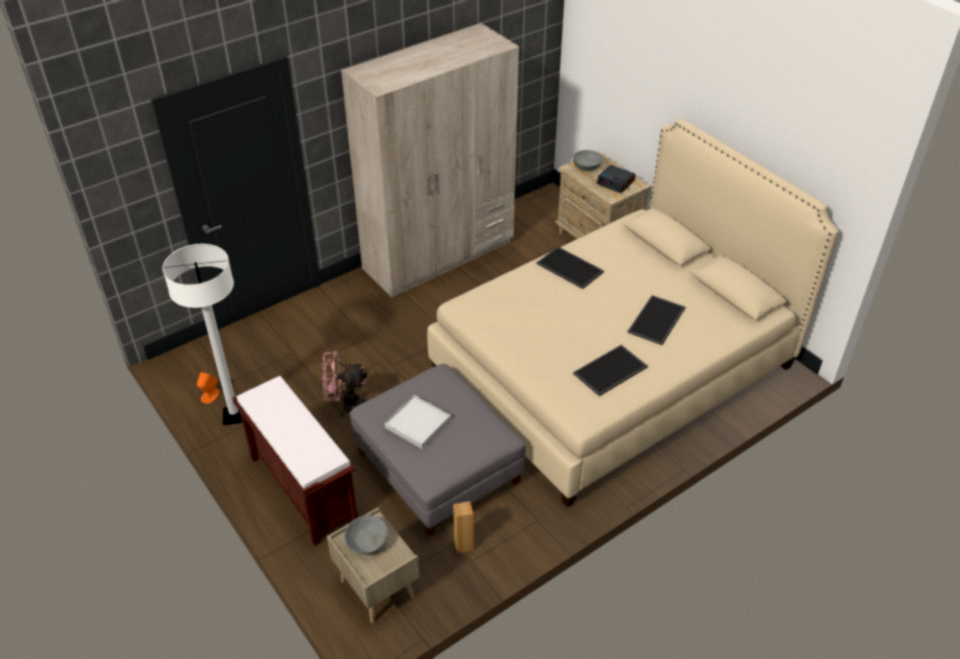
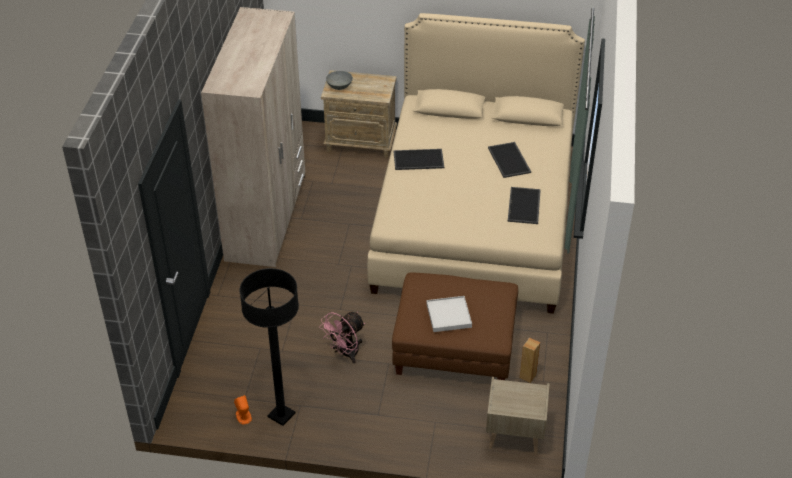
camera: 45 degrees left, 0 degrees up
white floor lamp [162,244,242,425] -> black floor lamp [240,268,299,426]
brown bench [233,376,358,546] -> none
grey bowl [345,515,388,554] -> none
grey ottoman [350,364,526,536] -> brown ottoman [392,272,518,380]
alarm clock [597,165,635,193] -> none

